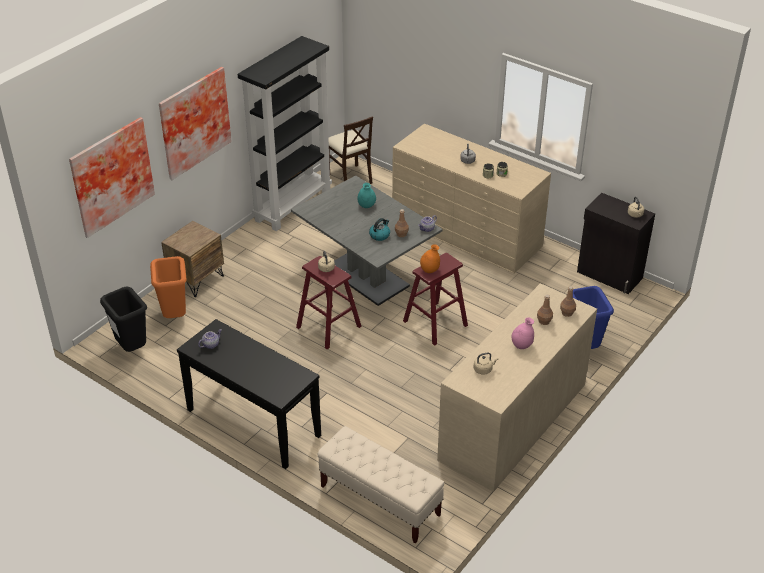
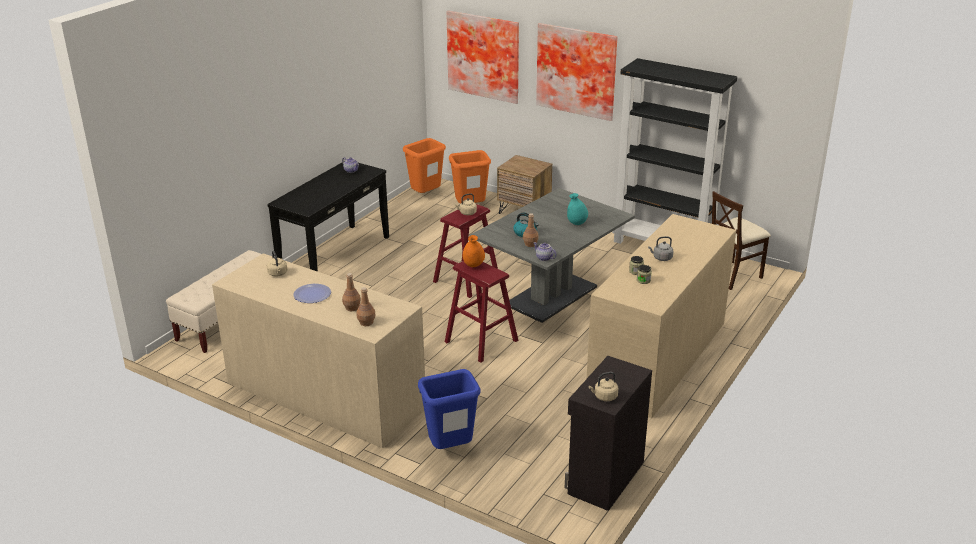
camera: 85 degrees right, 10 degrees down
black trash can [100,287,147,352] -> orange trash can [403,138,446,193]
pink vase [512,317,534,349] -> plate [293,284,331,303]

